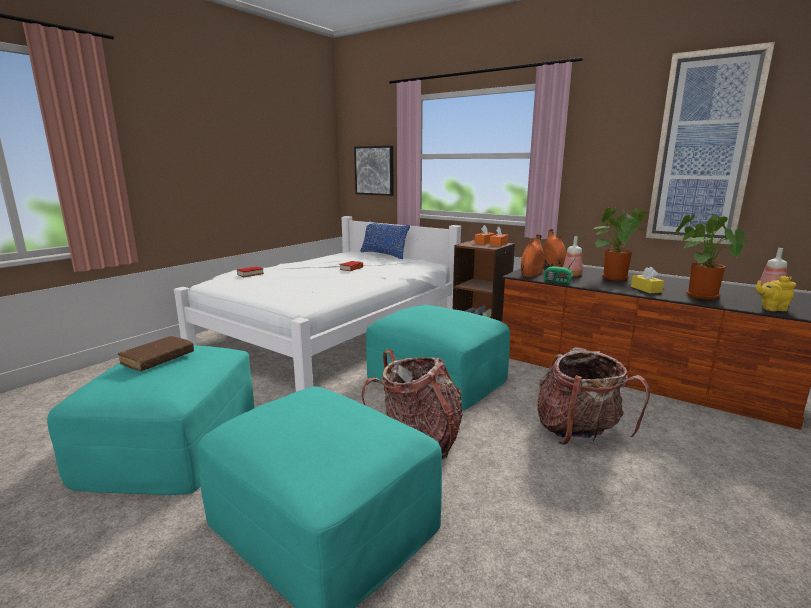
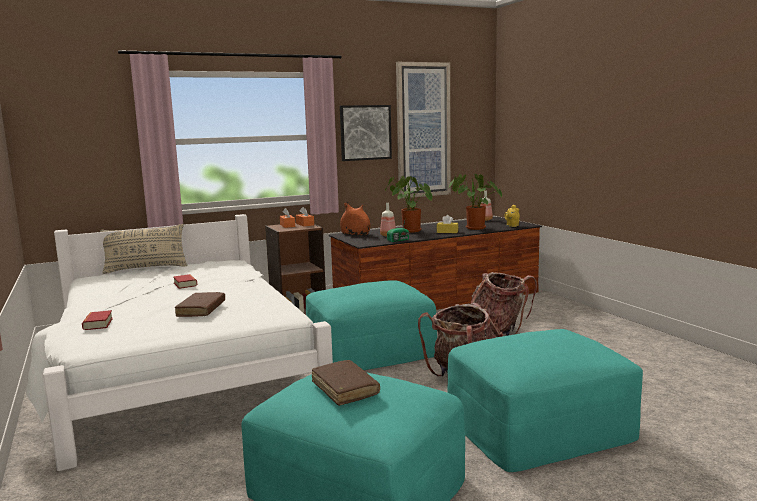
camera: 60 degrees left, 5 degrees down
picture [354,146,394,196] -> picture moved to [340,105,392,161]
blue pillow [360,220,410,259] -> beige pillow [100,224,188,274]
orange vase [521,235,544,277] -> none
none -> brown book [175,292,225,317]

